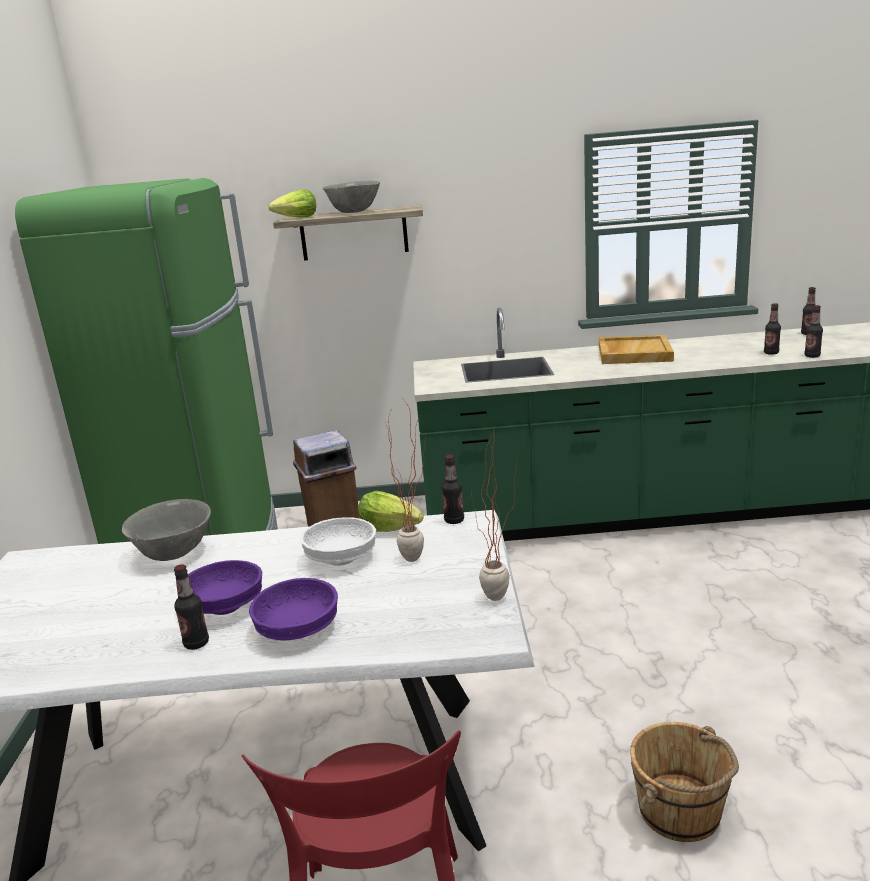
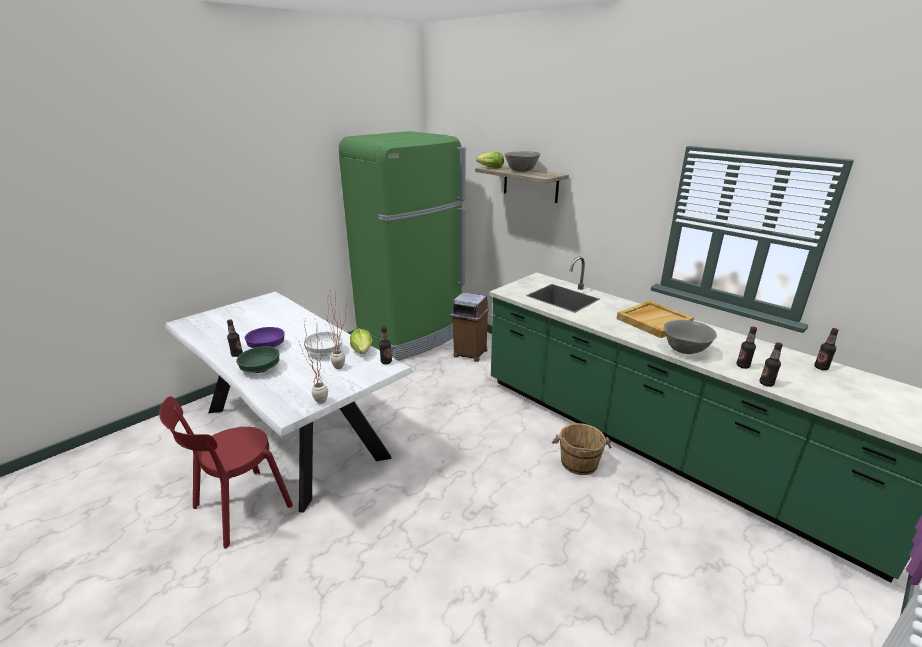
camera: 45 degrees right, 5 degrees up
grey bowl [122,499,211,561] -> grey bowl moved to [663,320,717,354]
purple bowl [249,578,338,640] -> green bowl [236,346,280,373]
brown bucket [630,722,739,842] -> brown bucket moved to [552,423,612,475]

